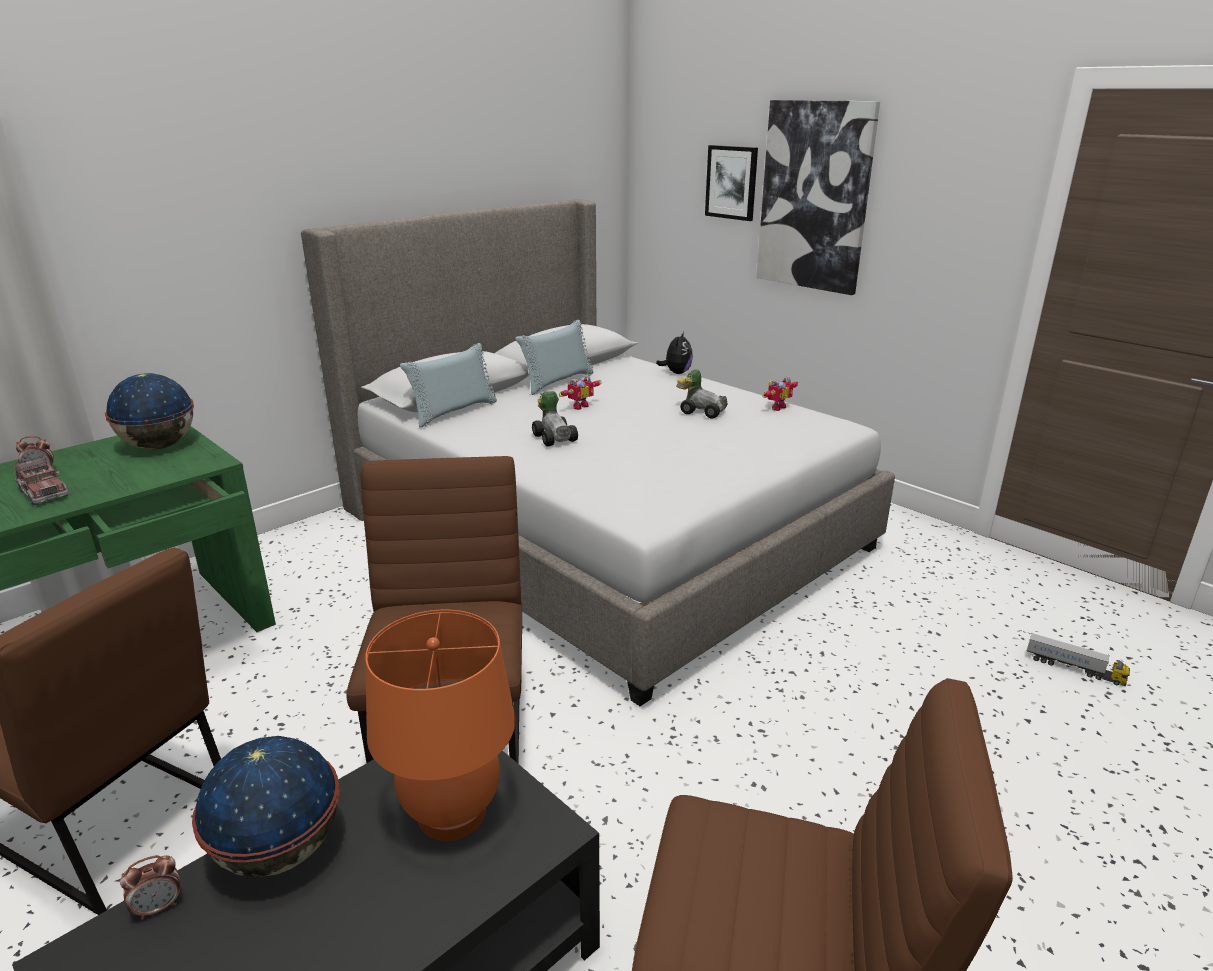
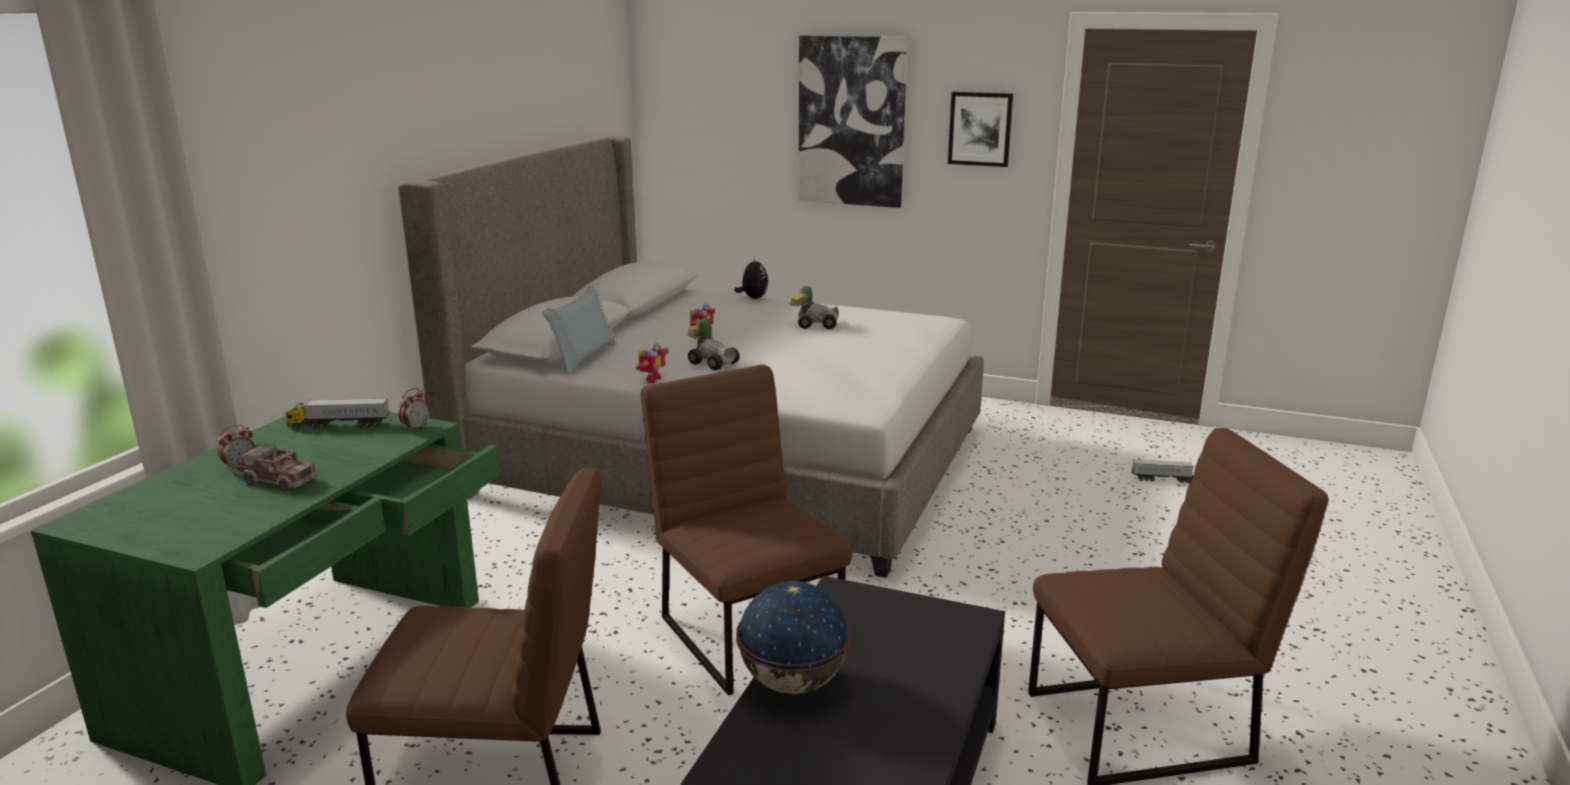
camera: 25 degrees left, 5 degrees down
globe [105,373,194,450] -> toy truck [285,398,390,429]
alarm clock [120,855,180,920] -> alarm clock moved to [399,388,430,432]
orange table lamp [365,610,515,841] -> none
blue pillow [515,320,594,395] -> none
picture [705,145,758,221] -> picture moved to [948,92,1013,167]
toy robot [762,376,798,411] -> toy robot moved to [636,344,669,383]

